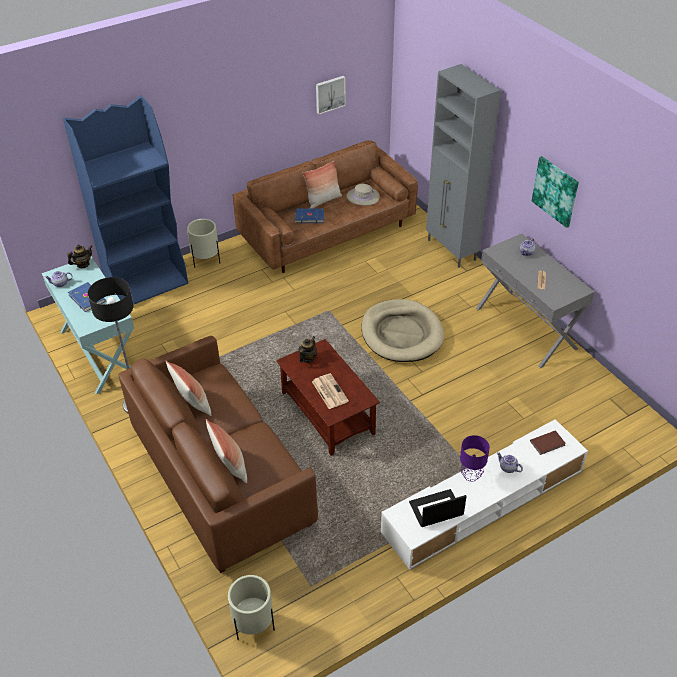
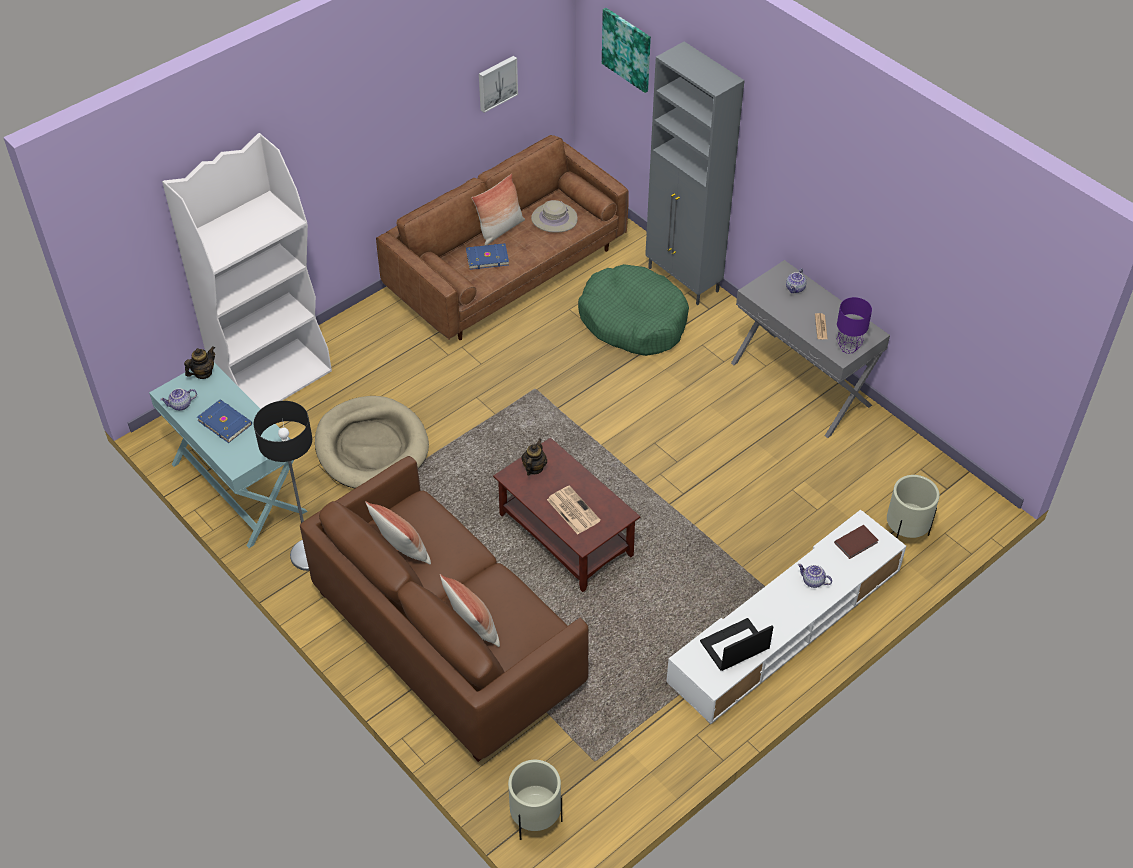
camera: 10 degrees left, 5 degrees up
blue bookcase [63,95,188,304] -> white bookcase [162,133,332,409]
beige planter [187,219,220,268] -> beige planter moved to [887,475,940,539]
beige dog bed [361,299,444,362] -> beige dog bed moved to [315,396,429,489]
purple table lamp [460,435,490,482] -> purple table lamp moved to [837,297,872,354]
picture [532,156,579,228] -> picture moved to [602,8,651,93]
none -> green dog bed [578,264,689,356]

